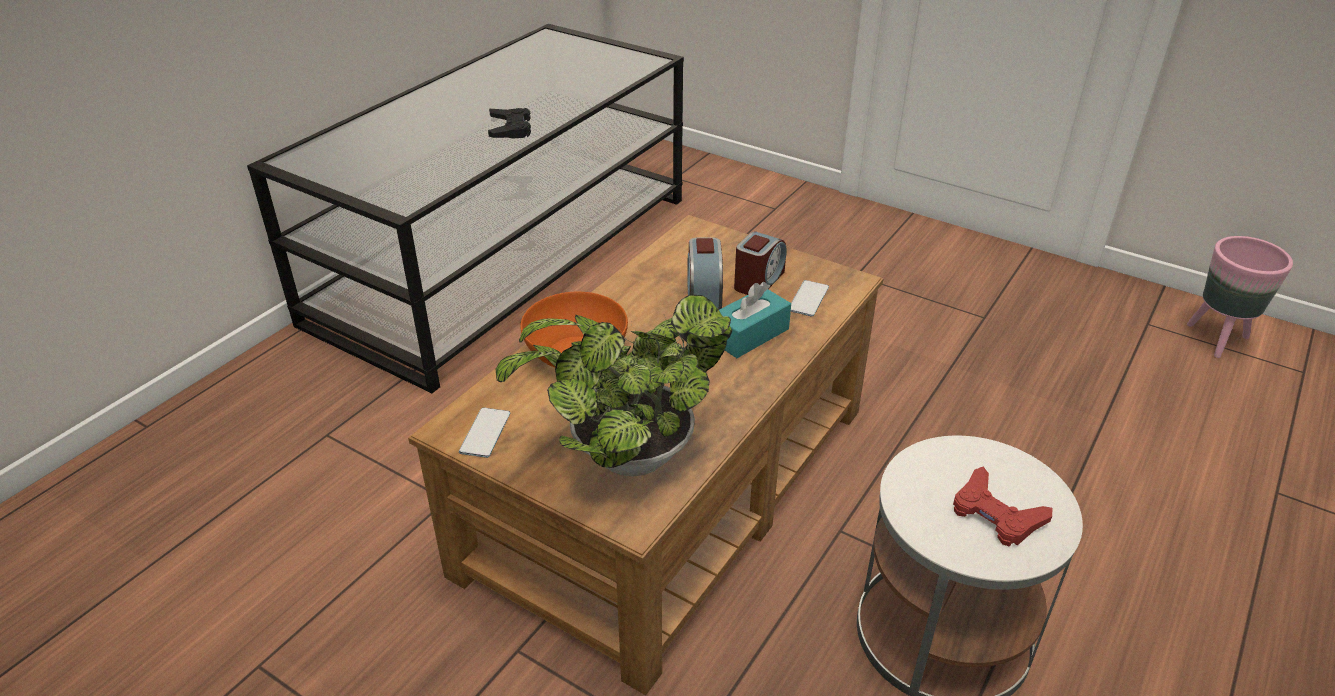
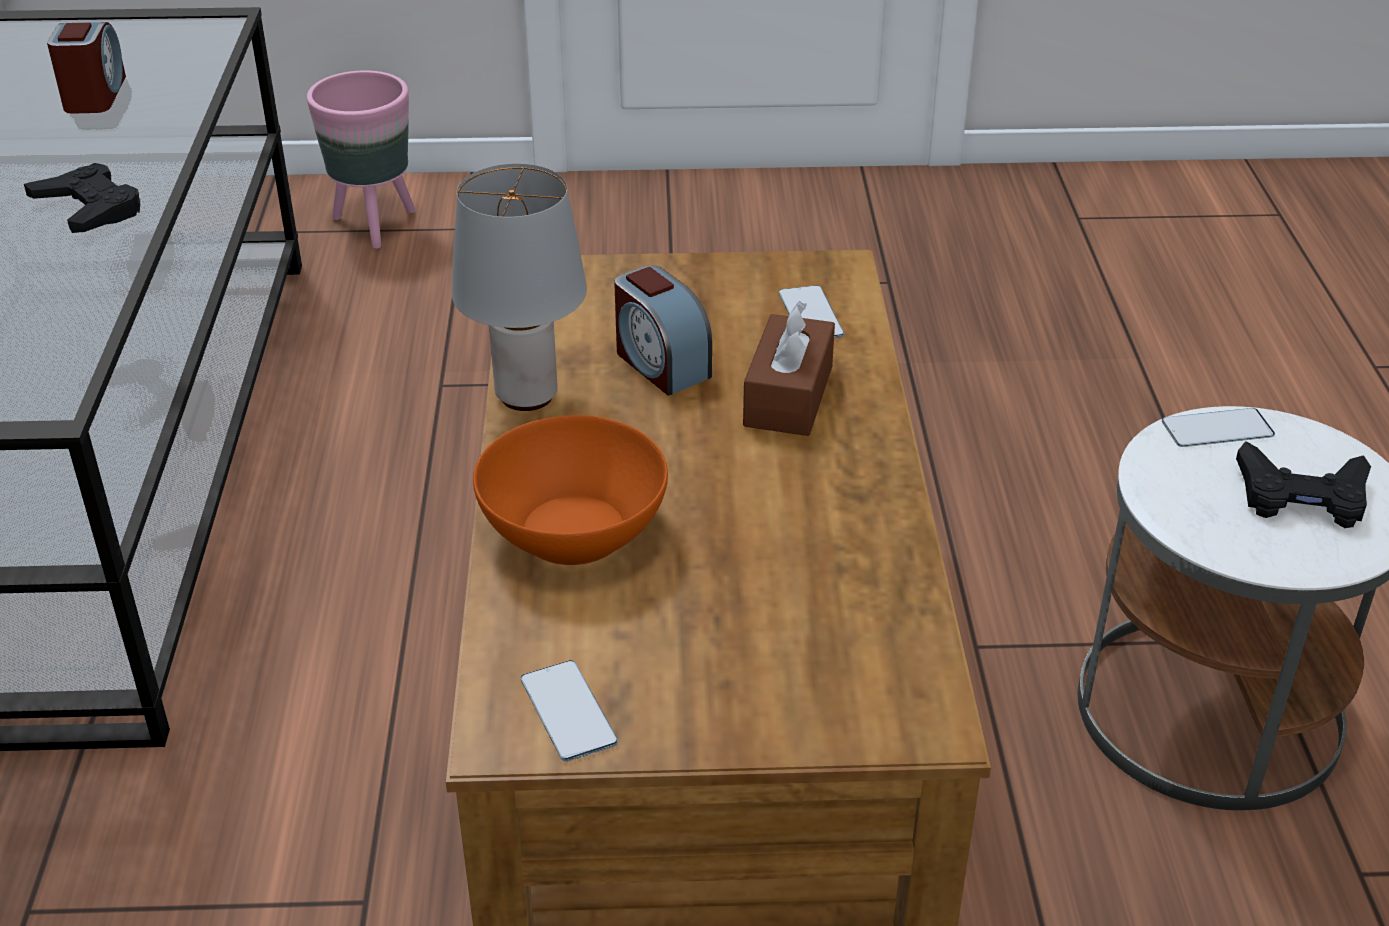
camera: 35 degrees left, 0 degrees up
potted plant [496,295,732,476] -> none
turquoise tissue box [719,282,791,358] -> brown tissue box [743,301,835,436]
alarm clock [734,231,787,295] -> alarm clock moved to [47,22,126,114]
red game controller [953,467,1053,546] -> black game controller [1236,441,1371,528]
pink planter [1187,236,1293,358] -> pink planter moved to [307,70,415,249]
none -> grey table lamp [452,164,587,411]
none -> phone [1162,408,1275,447]

